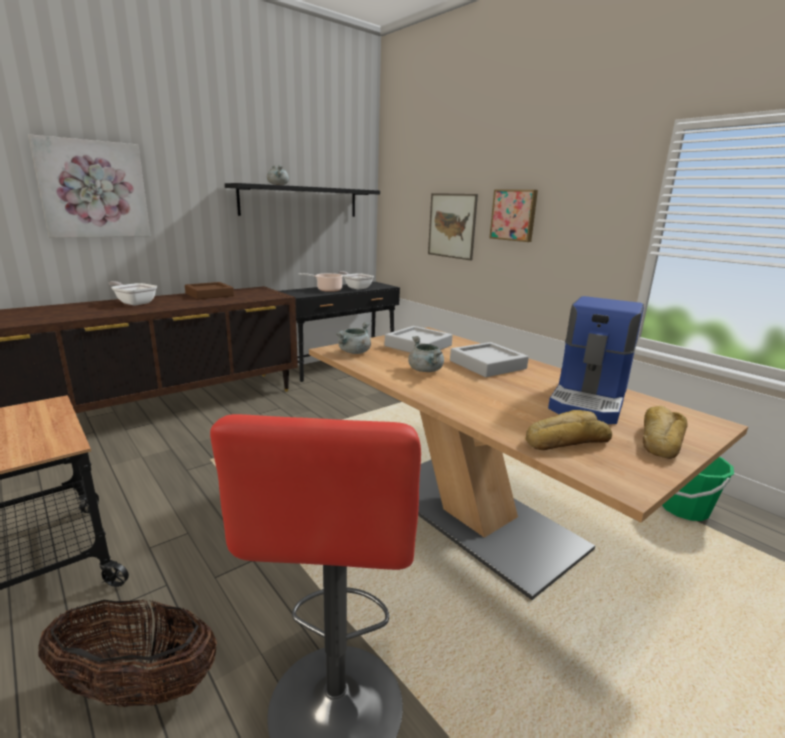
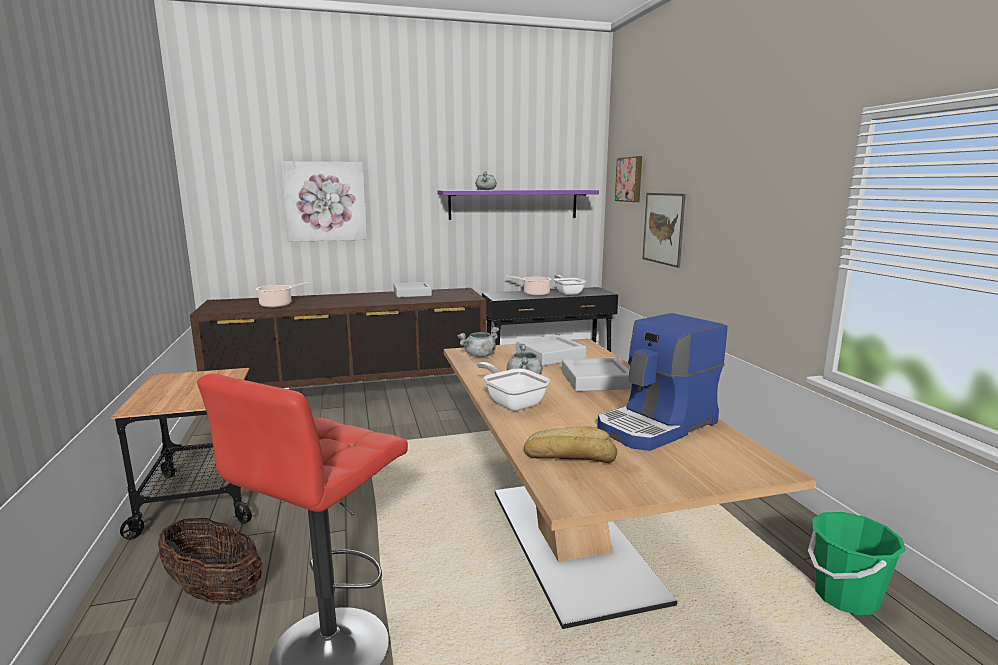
camera: 25 degrees right, 5 degrees down
frying pan [109,281,157,305] -> frying pan moved to [477,362,550,411]
brown tray [185,282,234,299] -> grey tray [393,282,432,298]
black shelf [225,183,380,217] -> purple shelf [437,190,599,220]
picture [489,189,538,242] -> picture moved to [615,156,642,202]
bread [643,406,688,459] -> none
none -> cooking pot [256,282,311,308]

